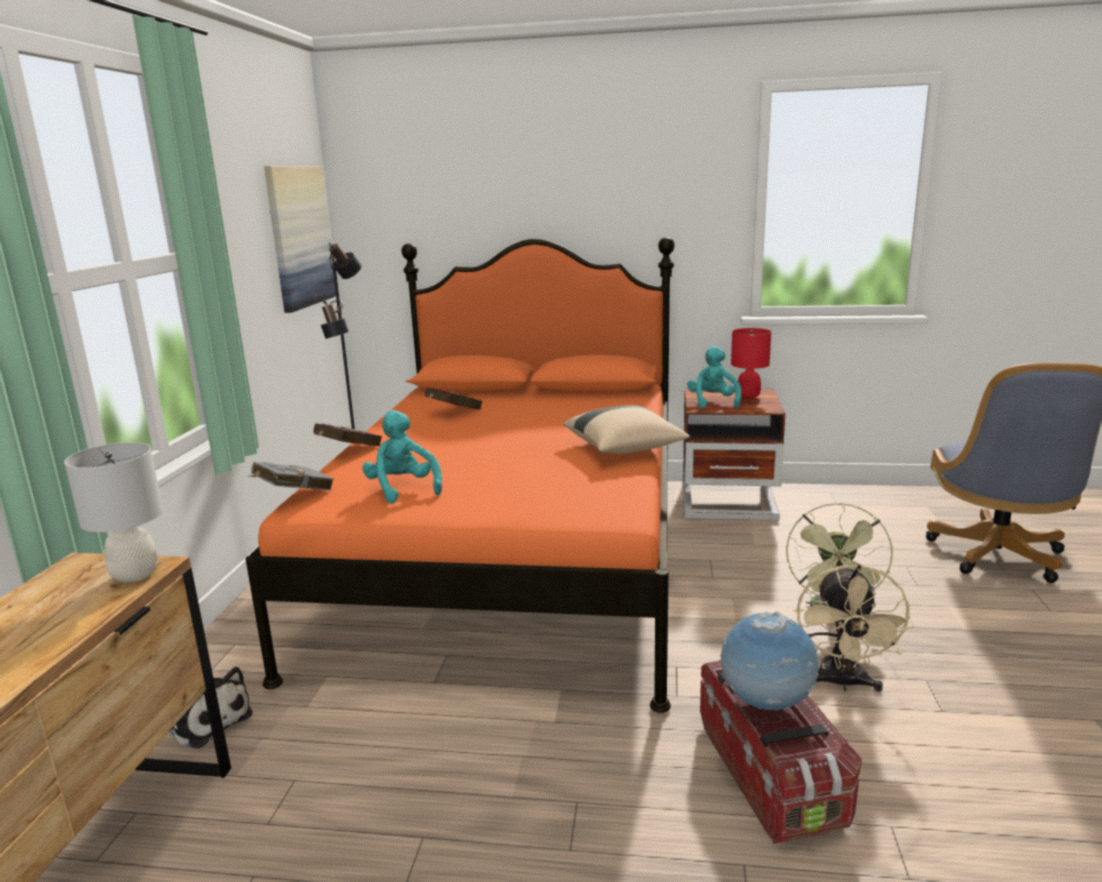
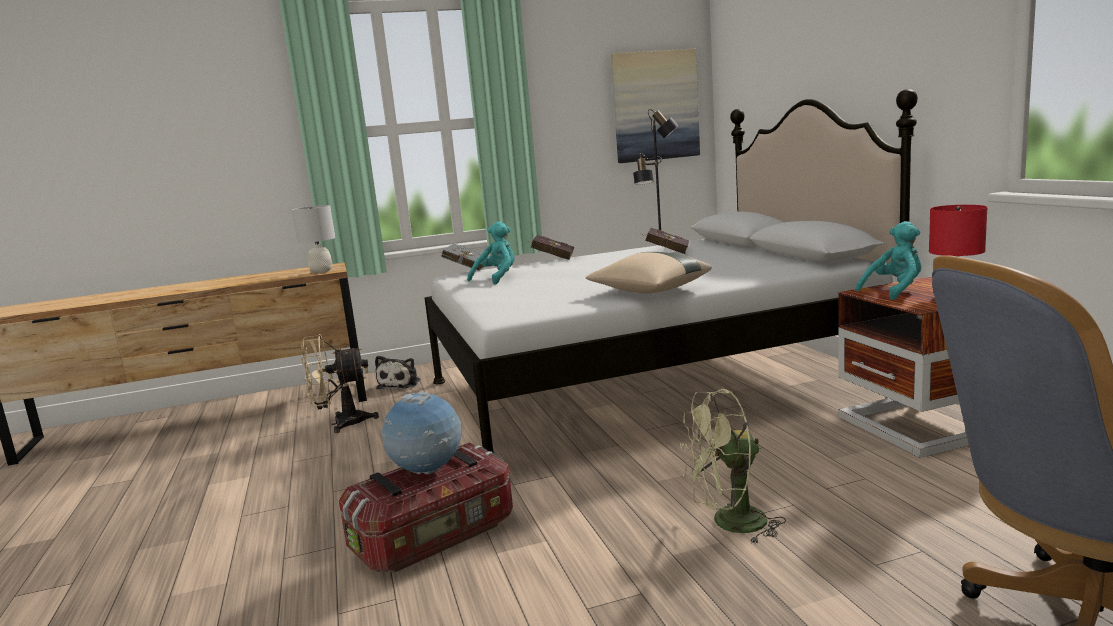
camera: 65 degrees right, 5 degrees down
orange bed [245,237,675,713] -> white bed [425,89,918,452]
beige fan [797,564,914,692] -> beige fan moved to [301,334,379,433]

